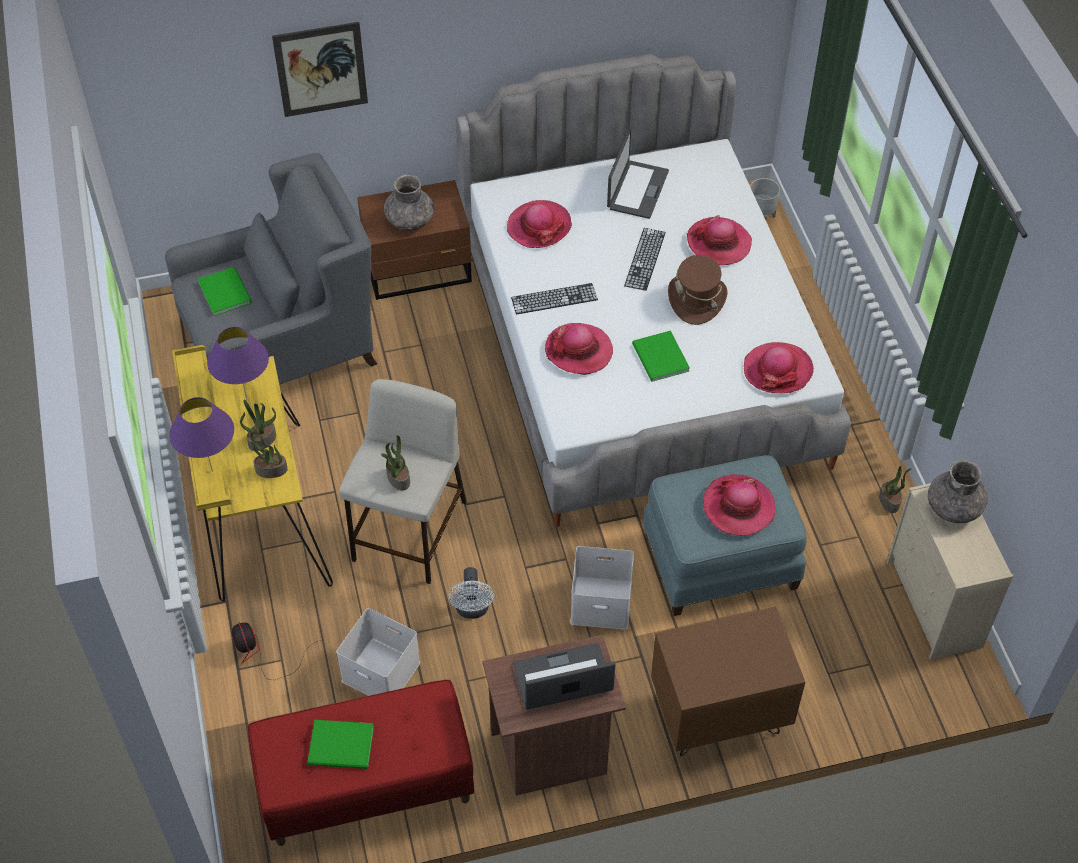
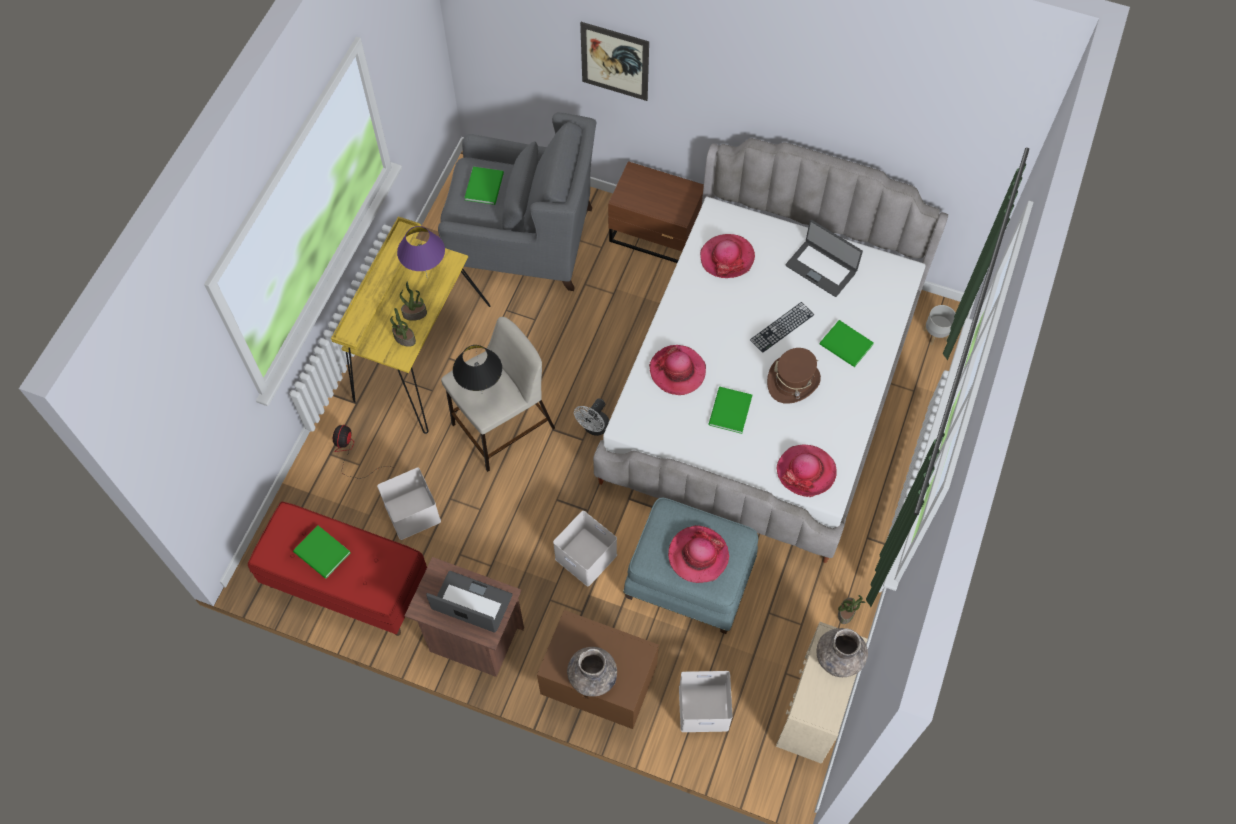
camera: 35 degrees right, 10 degrees up
purple table lamp [169,397,234,472] -> none
potted plant [381,435,410,490] -> black table lamp [453,345,502,392]
grey vase [384,174,435,230] -> grey vase moved to [567,647,617,697]
white fan [449,567,494,619] -> white fan moved to [574,399,609,436]
keyboard [511,283,598,314] -> none
laptop [607,130,669,219] -> laptop turned 75 degrees clockwise [785,220,863,297]
hat [687,215,752,265] -> green book [820,320,874,367]
none -> white storage box [679,671,733,732]

